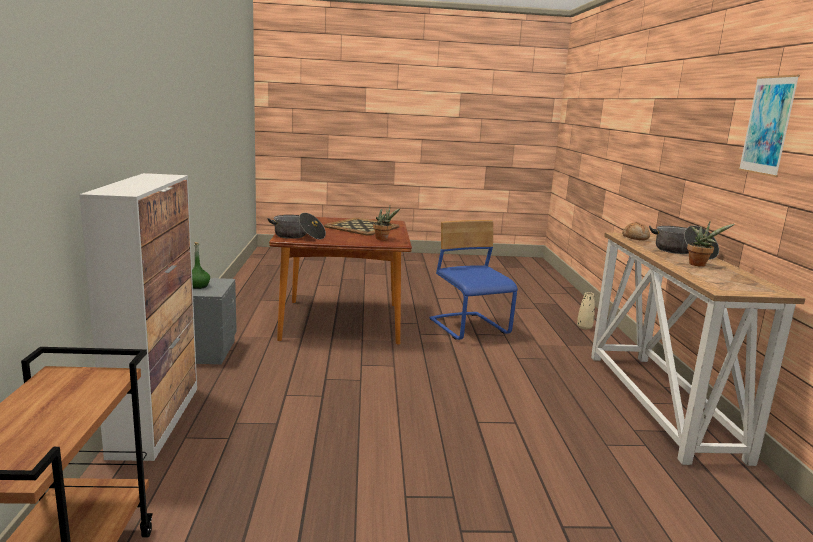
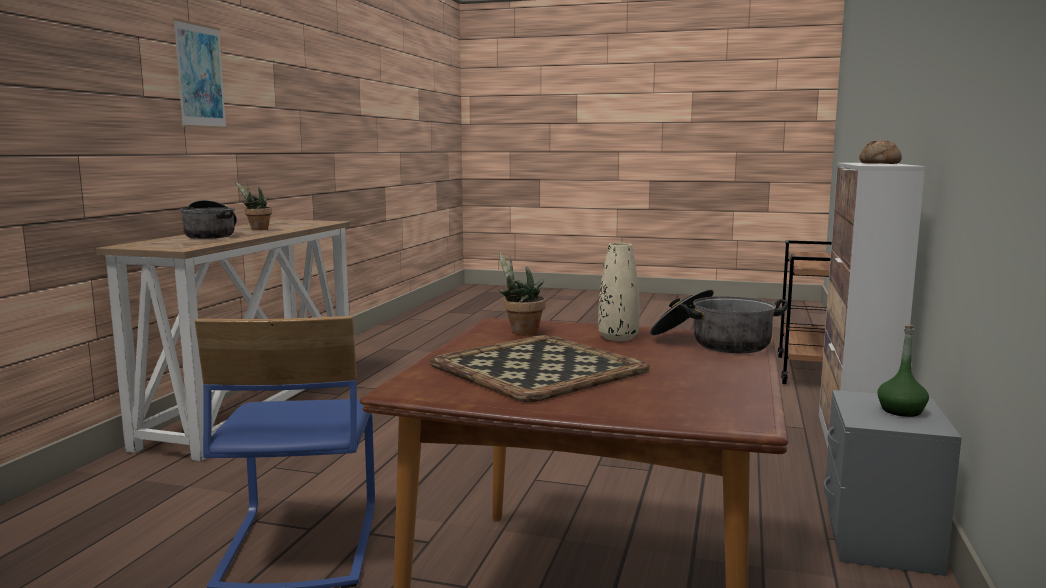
camera: 160 degrees left, 5 degrees down
beige vase [577,292,595,330] -> beige vase moved to [598,243,640,341]
bread [622,222,650,240] -> bread moved to [859,140,902,164]

